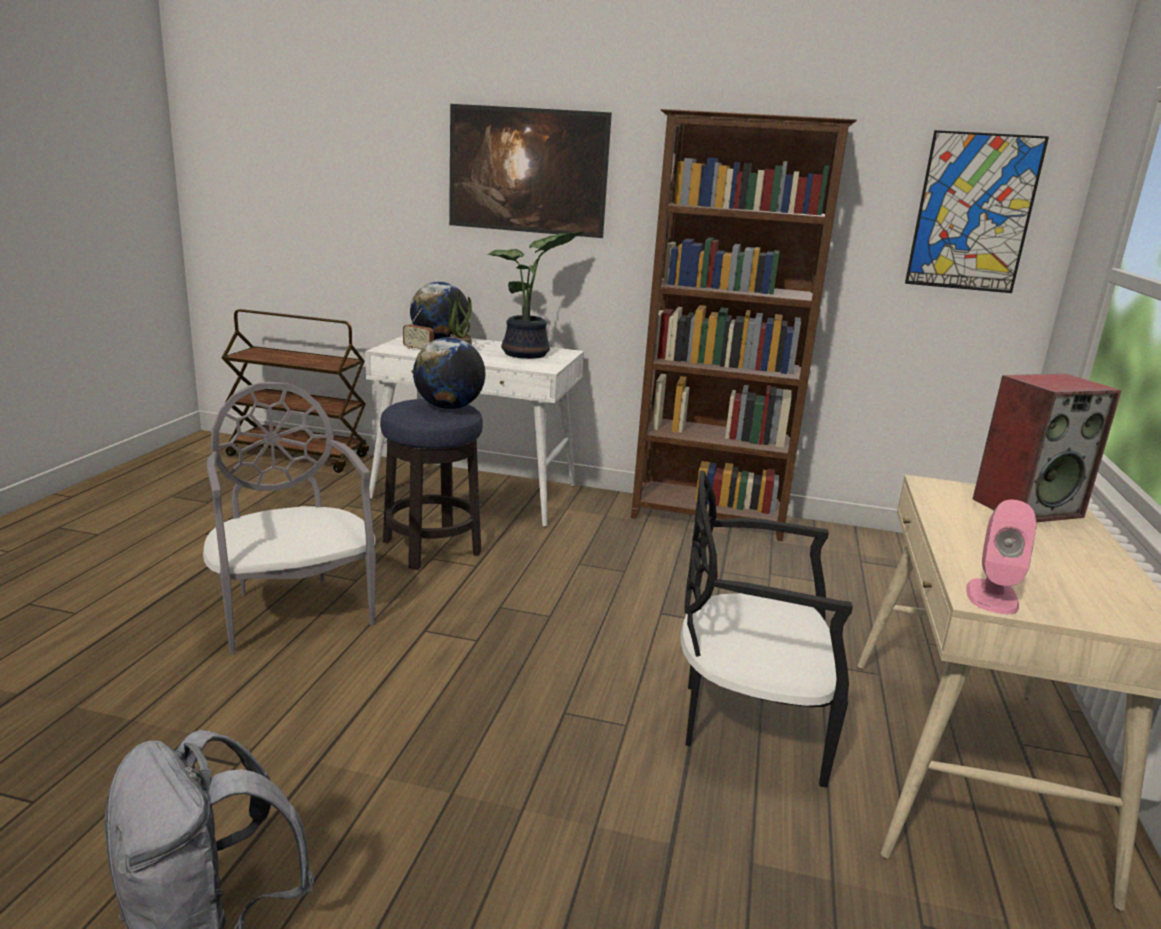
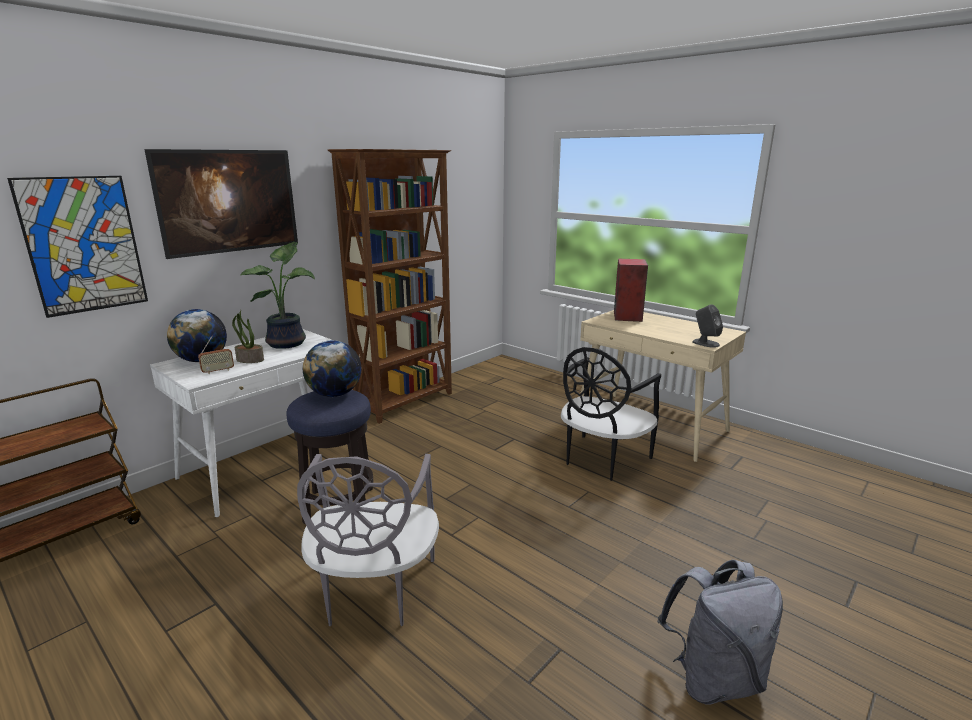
camera: 60 degrees left, 0 degrees up
grey chair [203,381,376,654] -> grey chair turned 90 degrees counterclockwise [297,454,439,626]
picture [905,130,1049,293] -> picture moved to [7,176,148,318]
pink speaker [966,500,1037,614] -> grey speaker [692,304,723,348]

